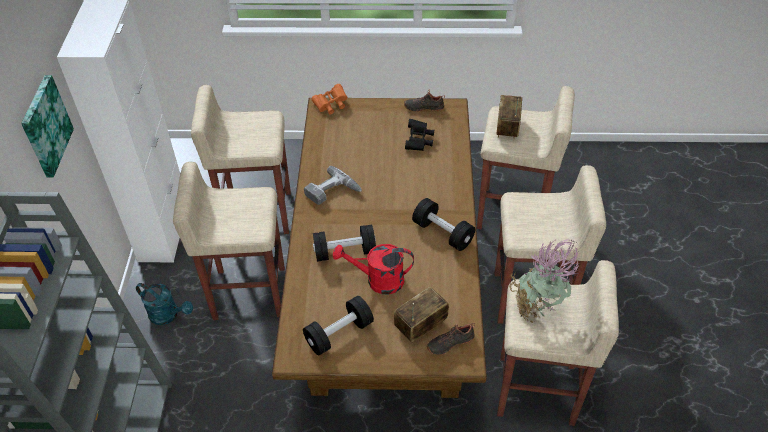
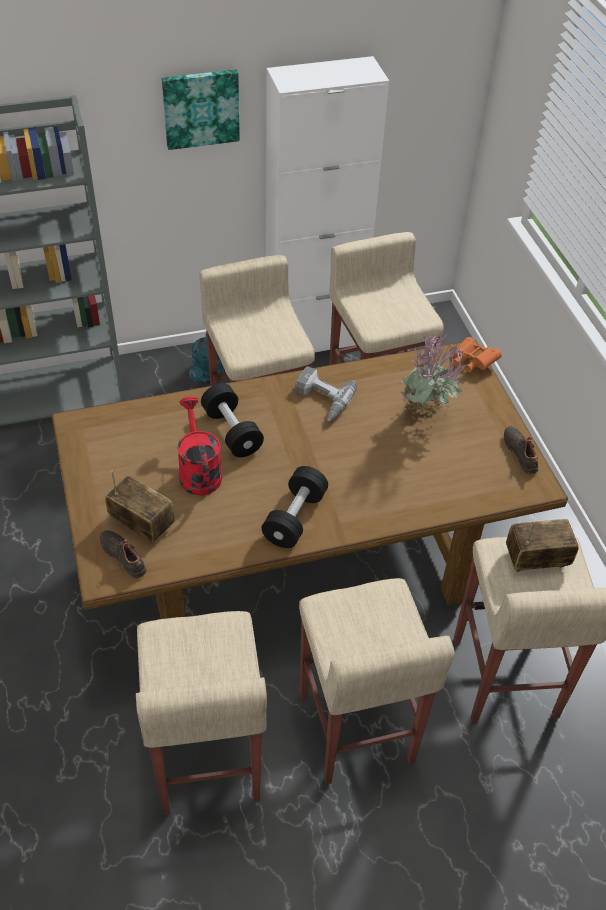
camera: 70 degrees right, 0 degrees up
black dumbbell [303,296,374,355] -> none
black binoculars [405,119,434,151] -> none
potted plant [510,239,580,323] -> potted plant moved to [399,331,468,422]

